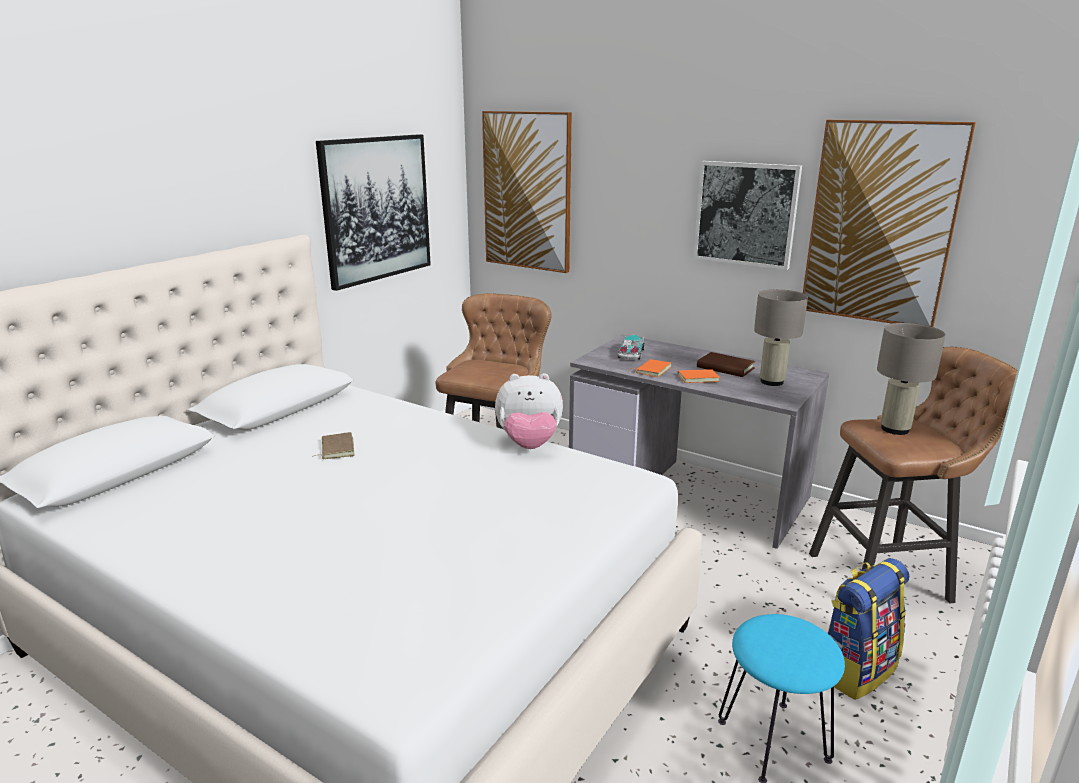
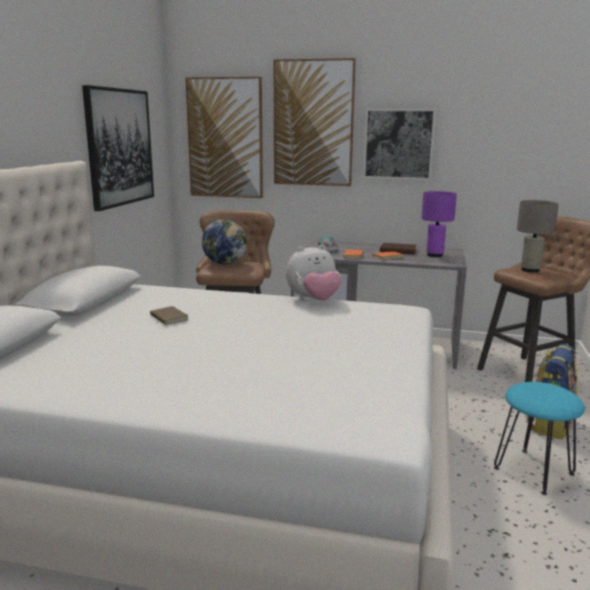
camera: 20 degrees left, 5 degrees down
grey table lamp [754,289,808,386] -> purple table lamp [422,191,457,257]
picture [803,120,976,327] -> picture moved to [274,58,356,186]
none -> globe [201,219,247,264]

